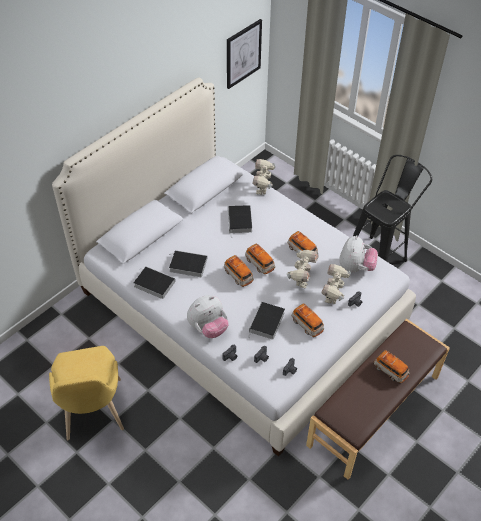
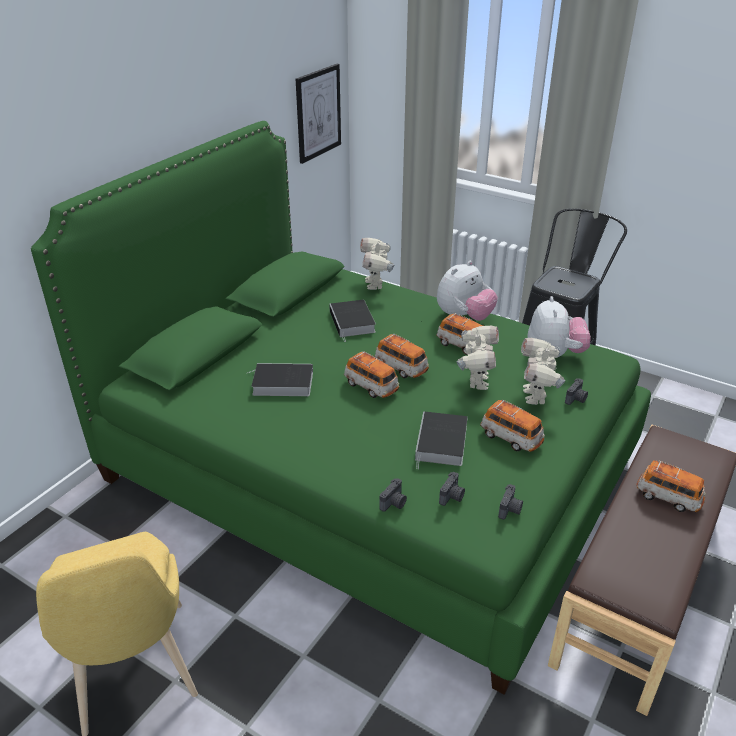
camera: 10 degrees left, 15 degrees down
white bed [52,78,416,456] -> green bed [31,121,651,695]
book [133,266,175,299] -> none
plush toy [187,295,229,338] -> plush toy moved to [437,261,498,321]

